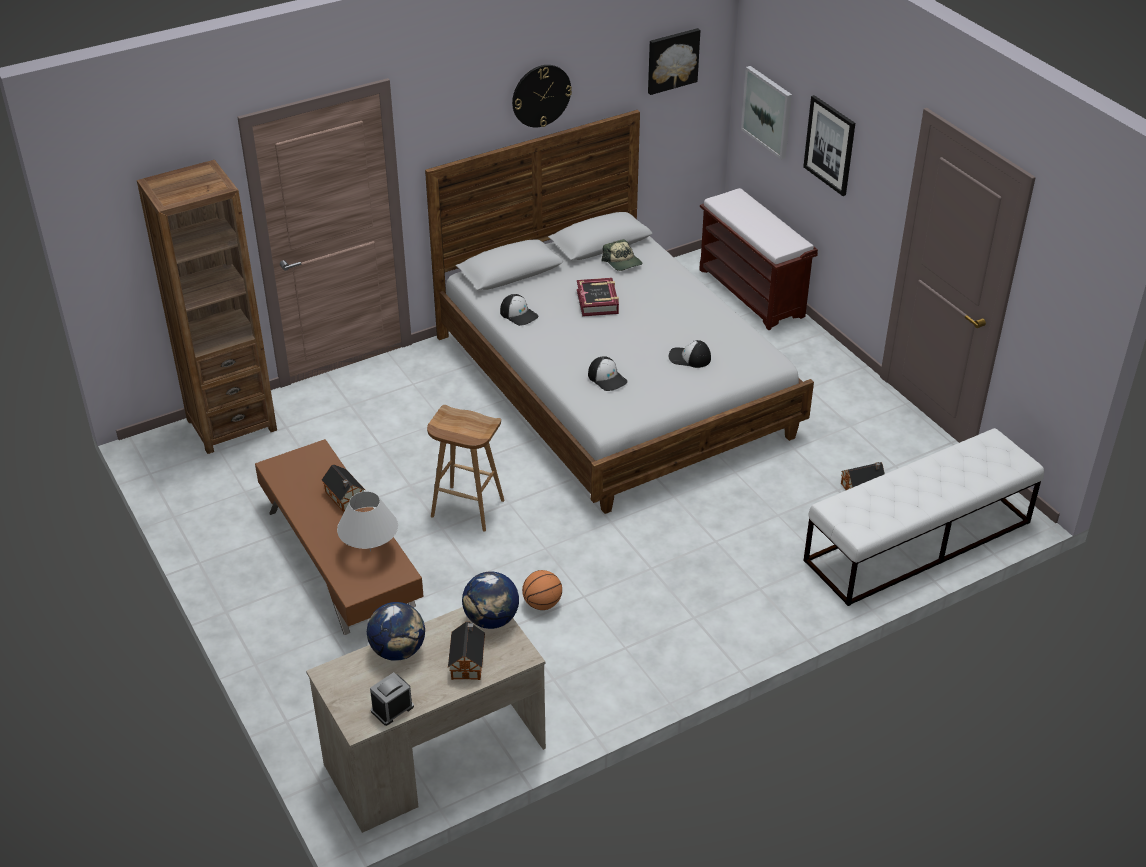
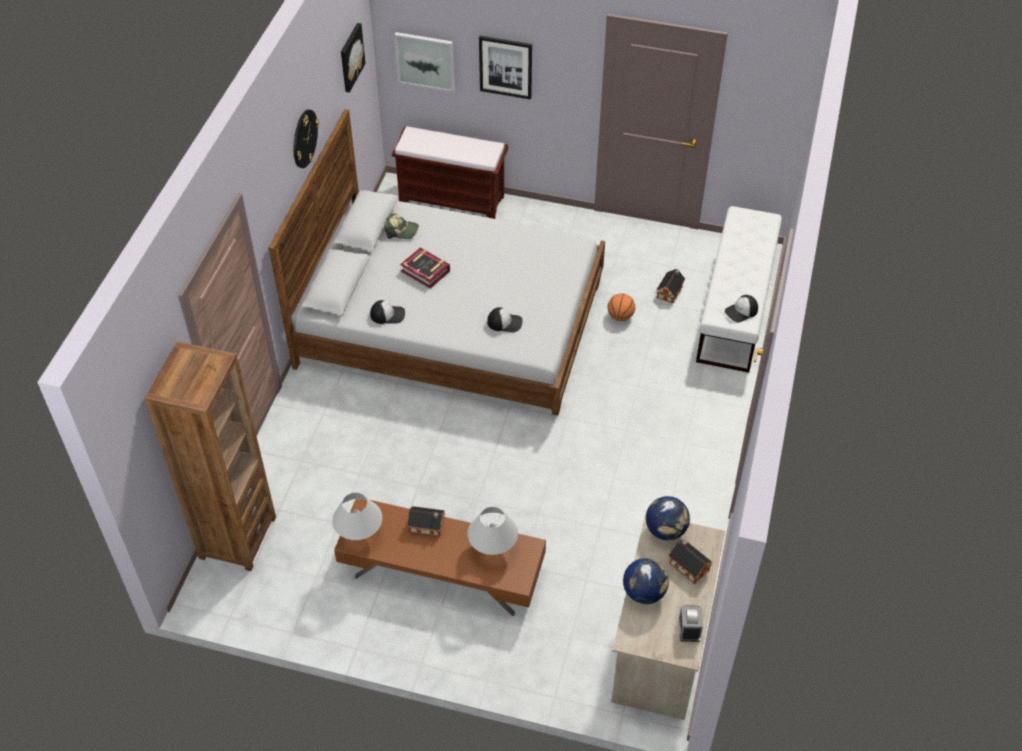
camera: 45 degrees left, 10 degrees up
brown stool [427,405,505,531] -> none
basketball [522,570,562,610] -> basketball moved to [607,293,635,321]
cap [668,340,711,368] -> cap moved to [725,295,758,322]
none -> white table lamp [332,492,382,540]

